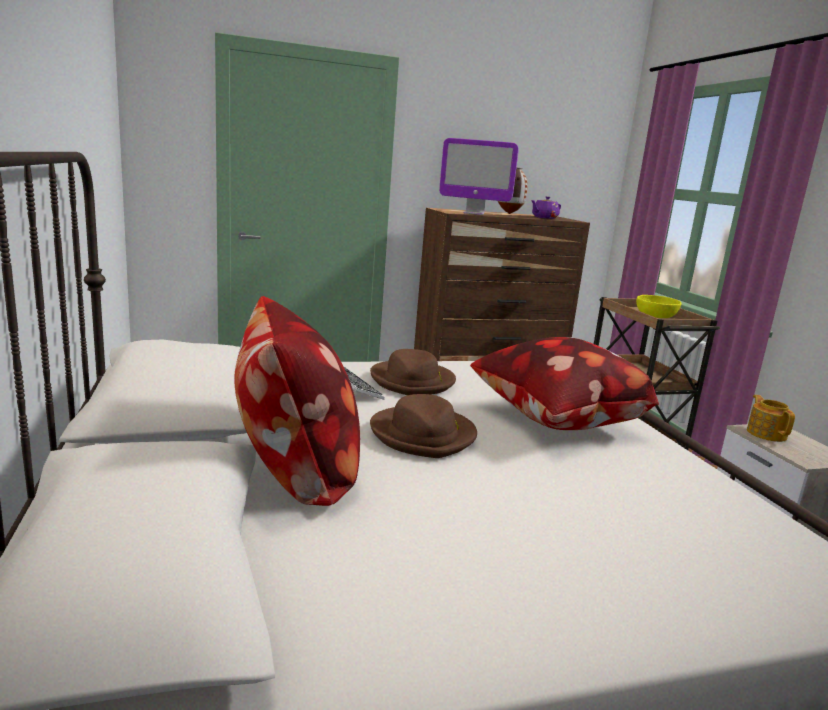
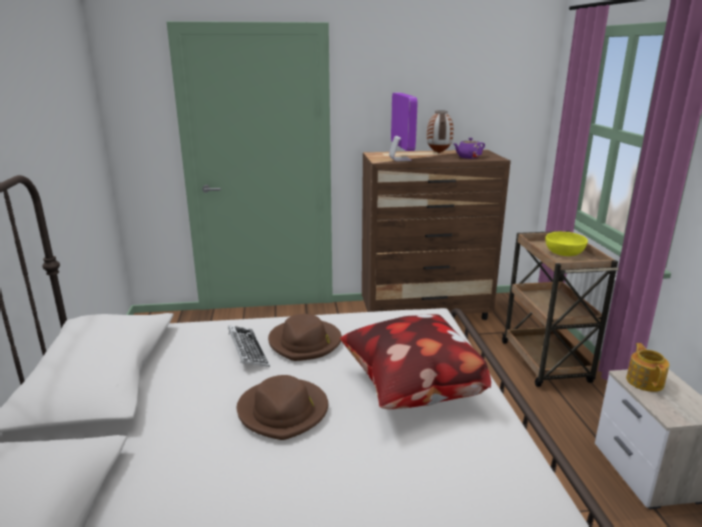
camera: 10 degrees right, 5 degrees up
pillow [234,296,360,506] -> none
monitor [439,138,519,215] -> monitor turned 120 degrees counterclockwise [389,93,418,161]

